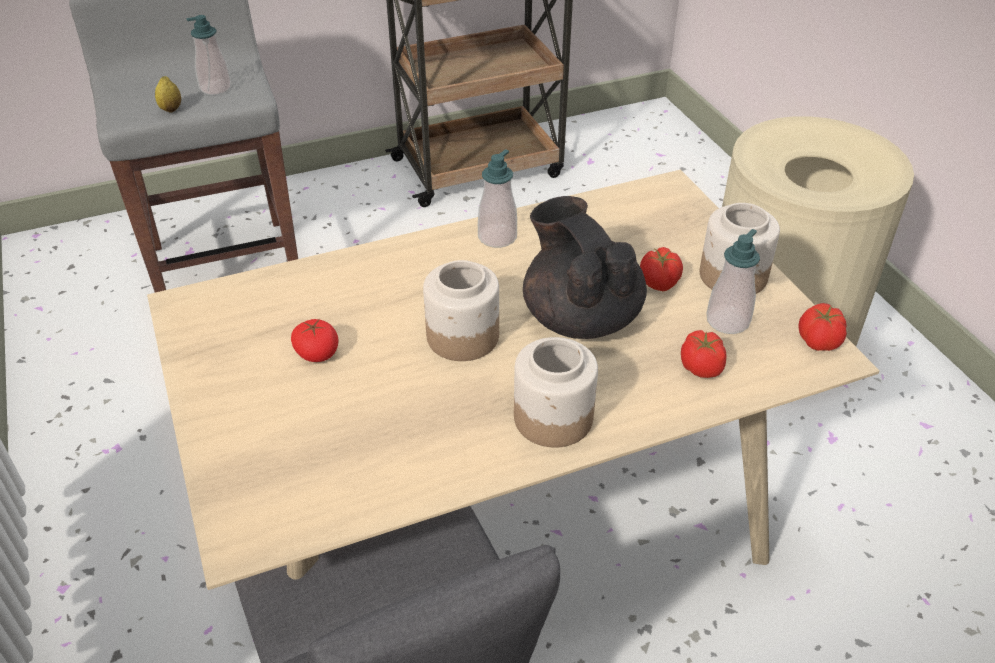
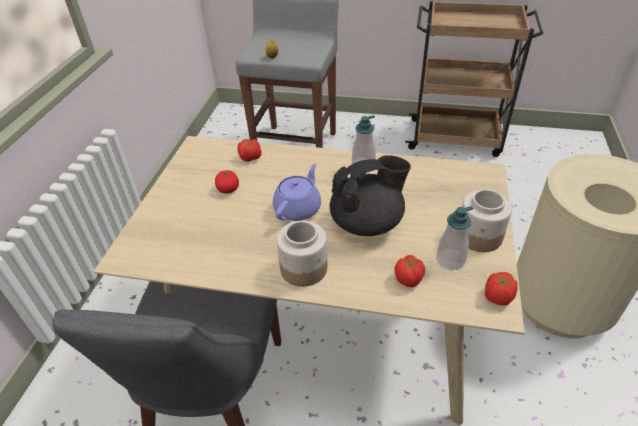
camera: 35 degrees right, 0 degrees up
soap dispenser [186,15,231,95] -> none
jar [423,260,499,361] -> purple teapot [273,164,321,221]
black teapot [523,196,647,339] -> black teapot turned 60 degrees clockwise [329,155,411,236]
tomato [640,247,683,291] -> tomato moved to [237,138,262,162]

